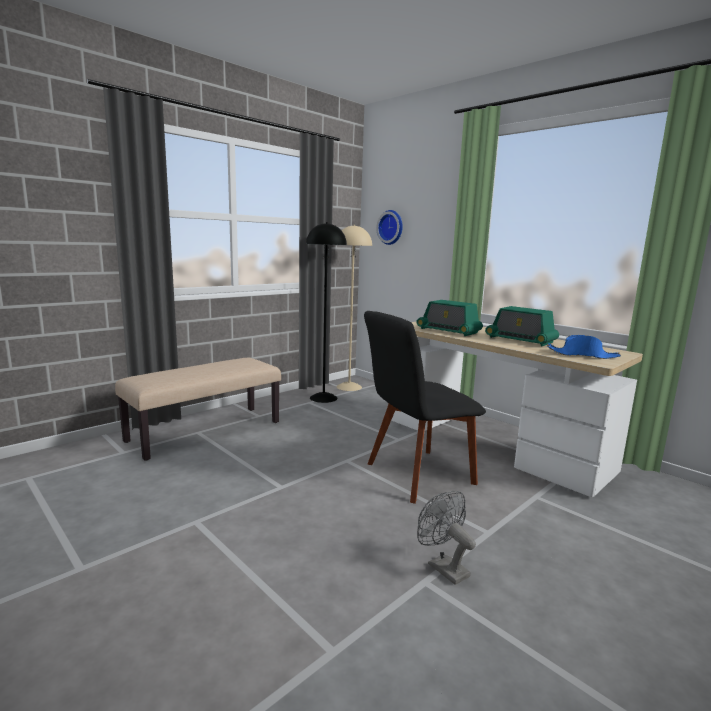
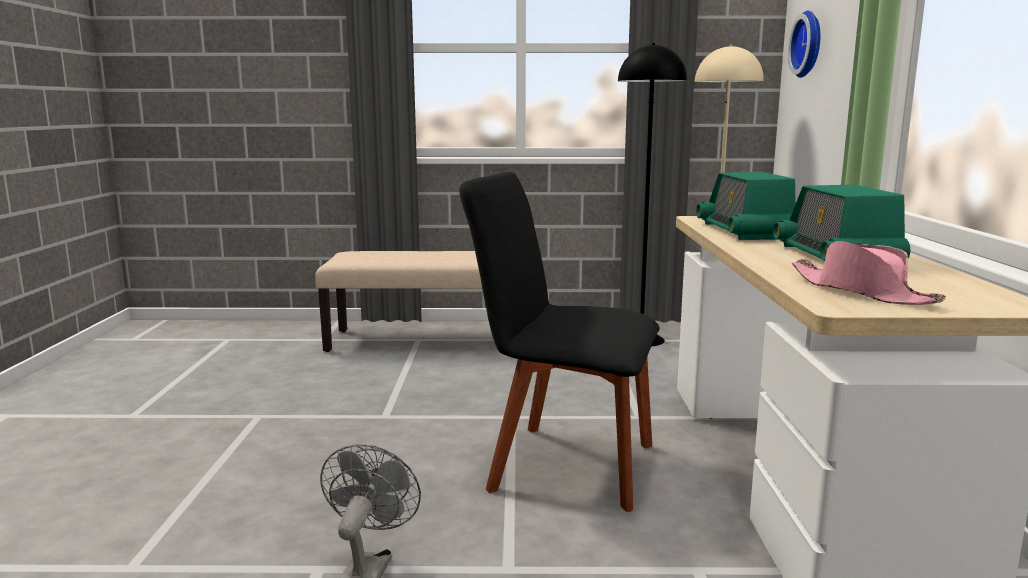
camera: 45 degrees right, 0 degrees up
blue hat [547,335,621,359] -> pink hat [792,241,946,305]

